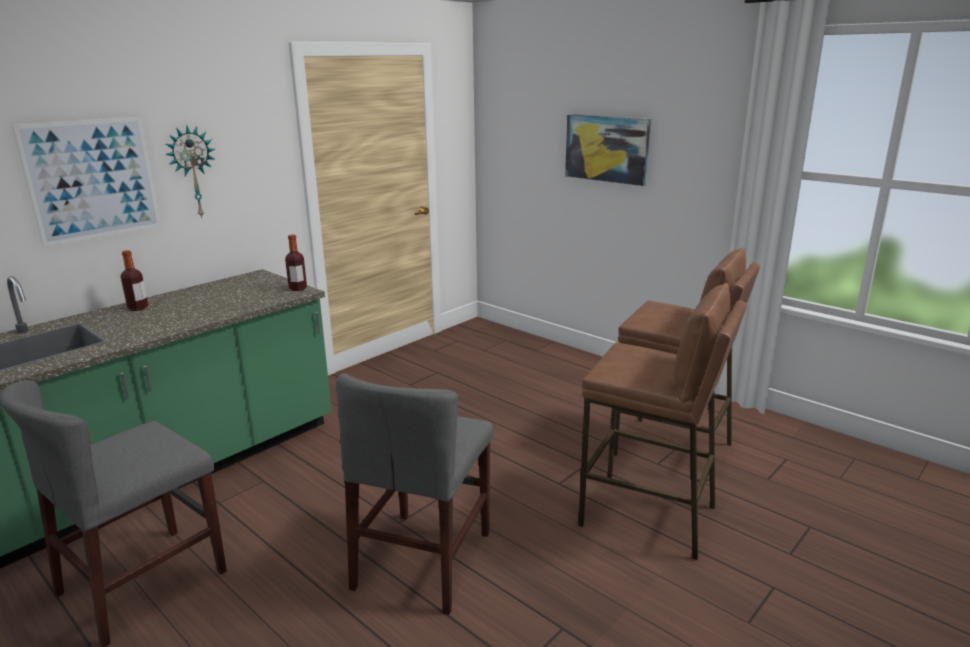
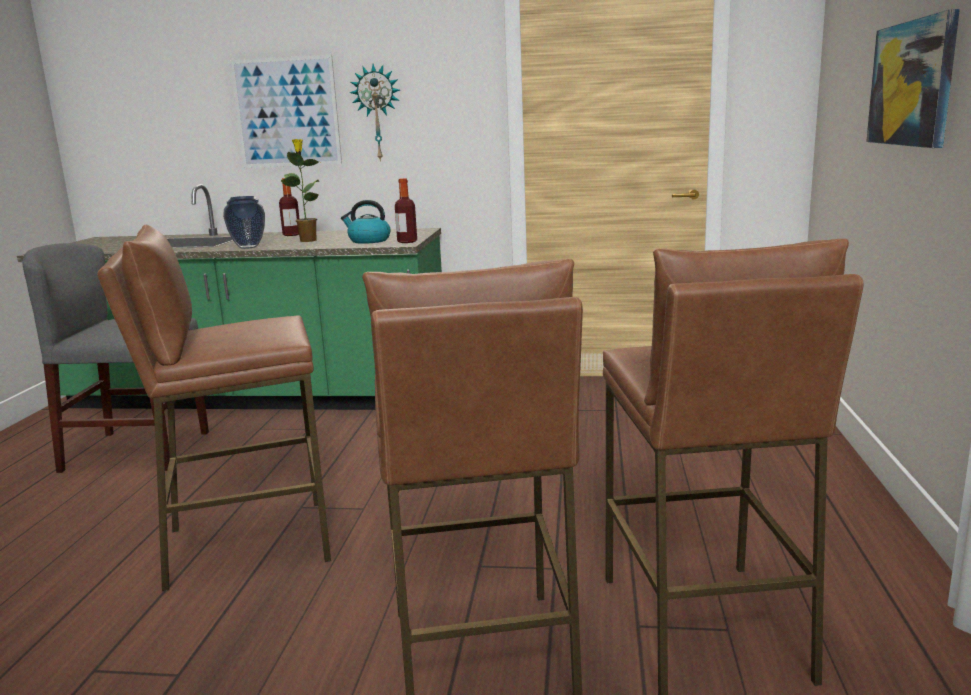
camera: 55 degrees right, 5 degrees down
grey chair [336,373,494,615] -> brown stool [97,225,331,591]
none -> vase [223,196,265,249]
none -> potted plant [281,139,319,242]
none -> kettle [341,200,391,244]

